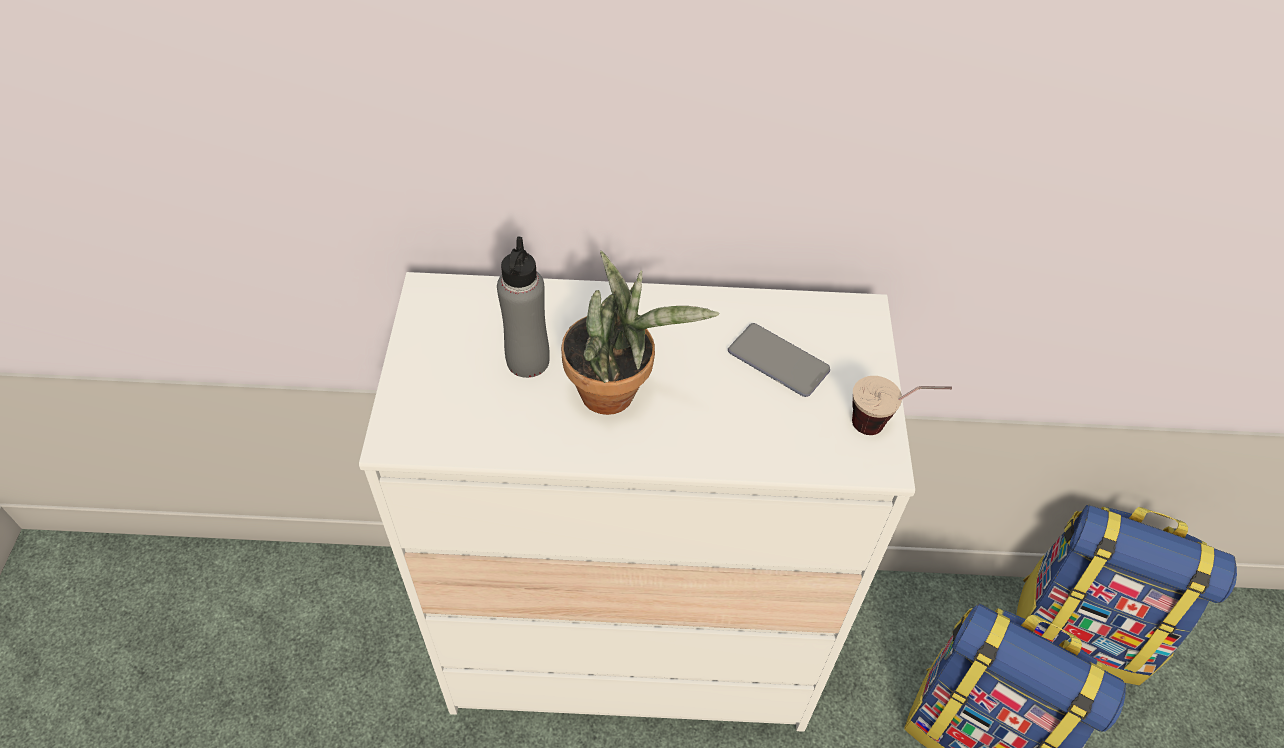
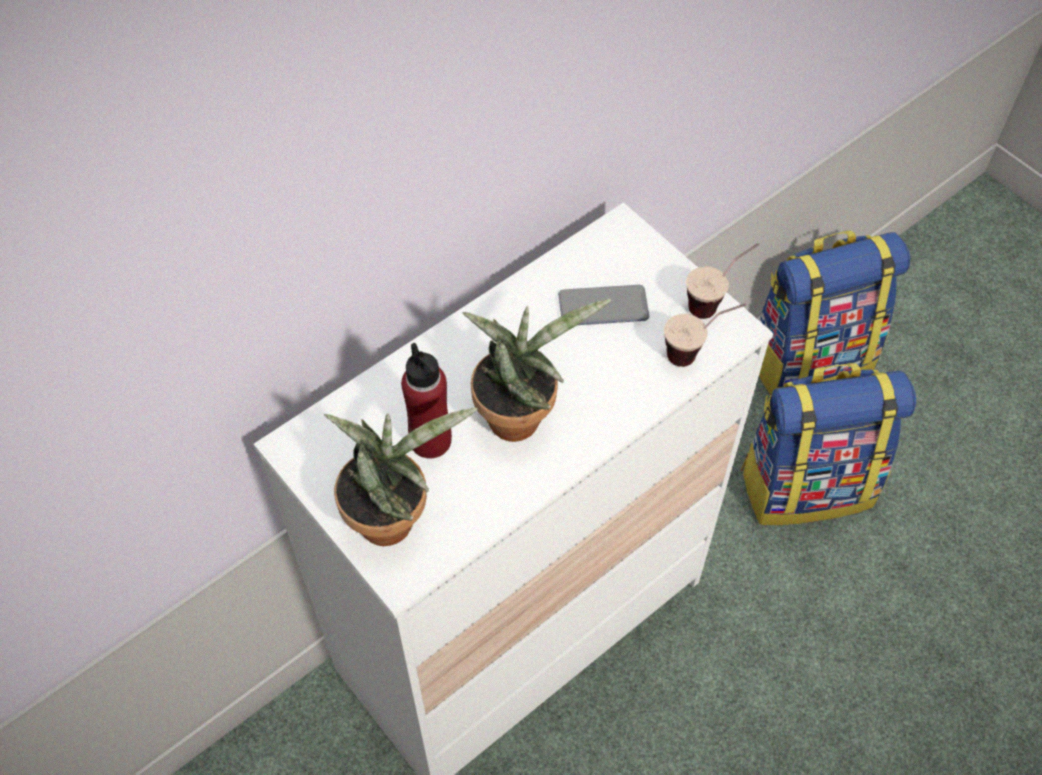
camera: 40 degrees left, 5 degrees up
grey bottle [497,237,550,378] -> red bottle [401,342,452,458]
none -> potted plant [324,407,478,546]
none -> cup [664,304,746,367]

